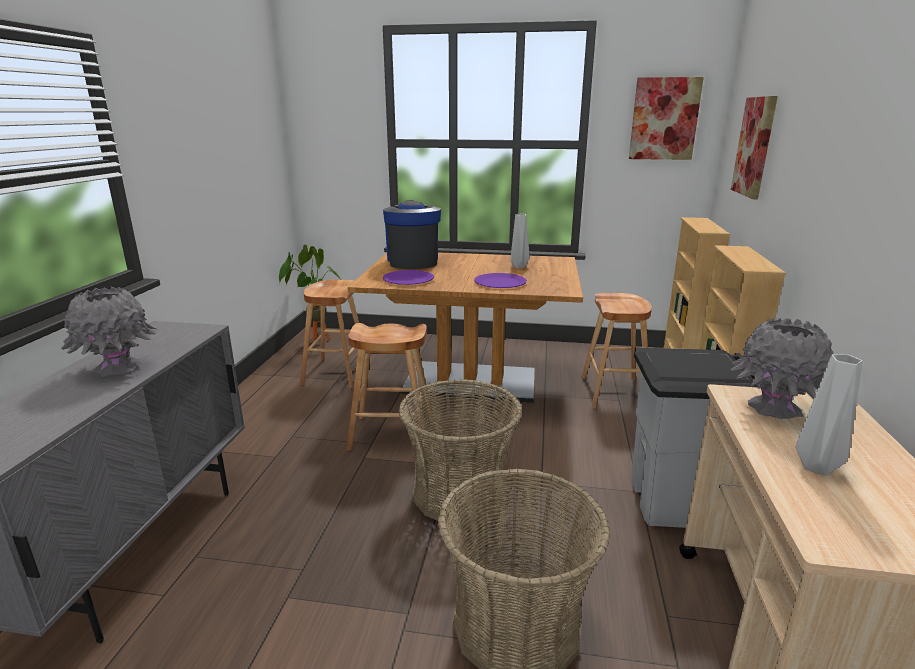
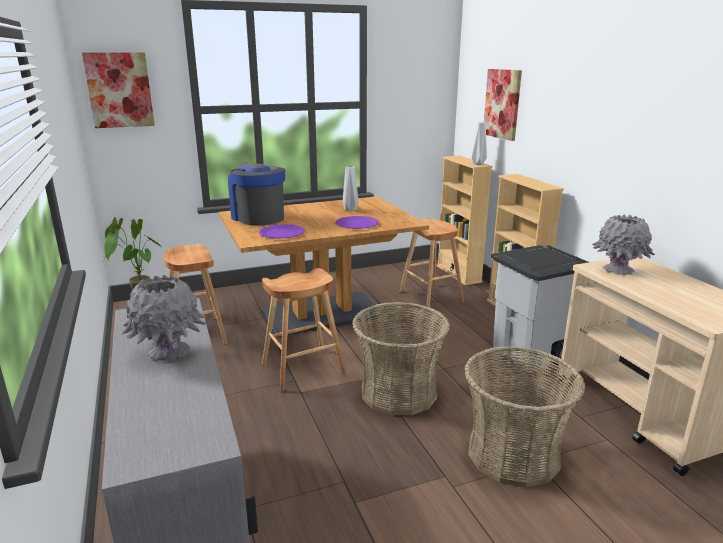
camera: 30 degrees left, 0 degrees up
picture [629,77,704,160] -> picture moved to [82,52,155,128]
grey vase [796,354,863,475] -> grey vase moved to [472,122,487,165]

